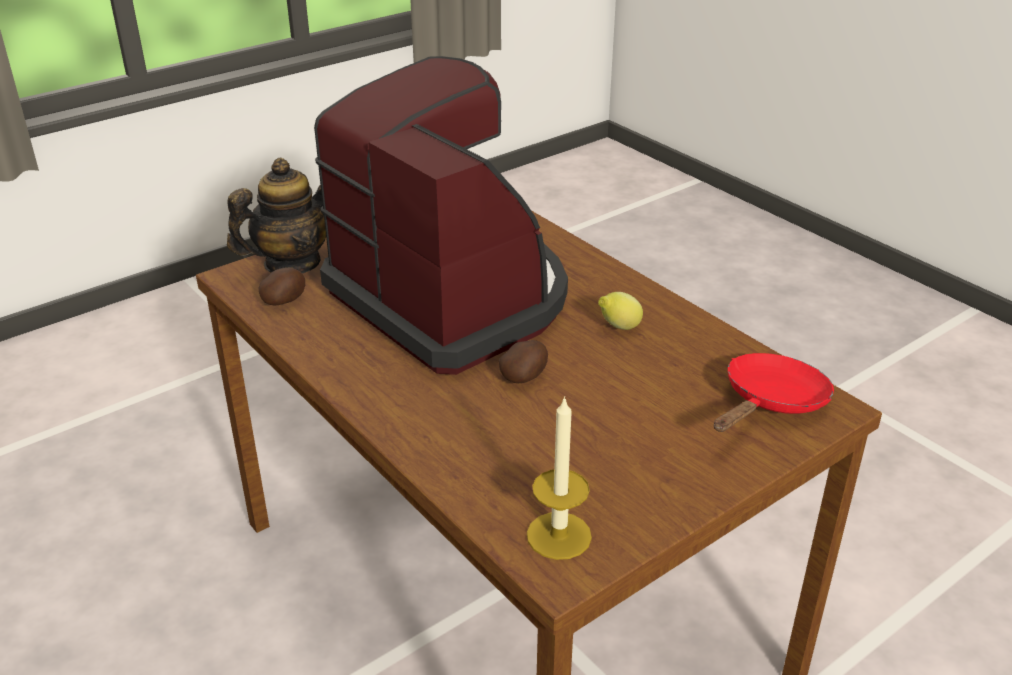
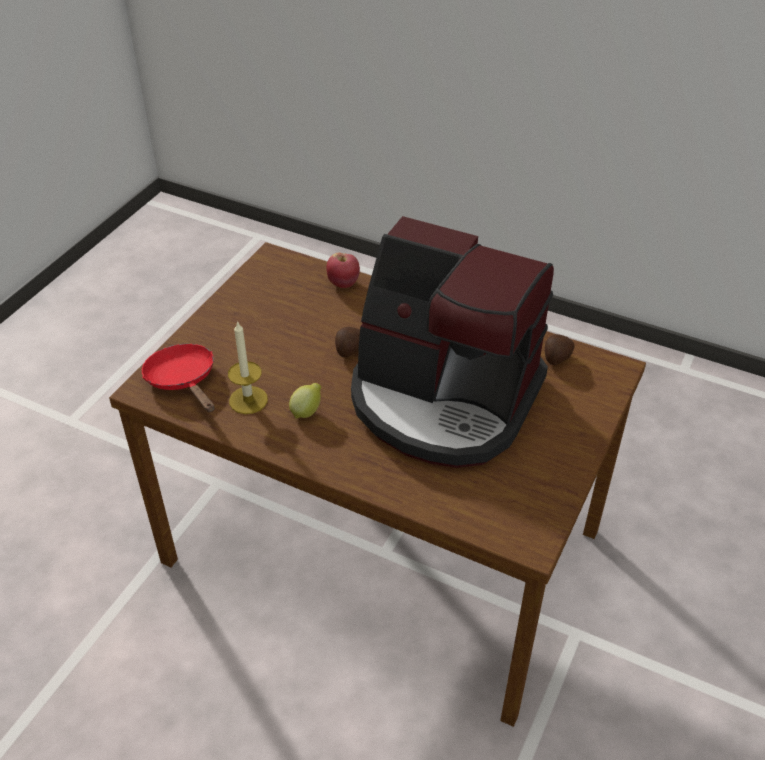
camera: 155 degrees right, 10 degrees up
teapot [227,158,326,273] -> none
candle [527,396,592,560] -> candle moved to [228,321,268,414]
red frying pan [714,353,834,432] -> red frying pan turned 135 degrees clockwise [142,344,215,413]
none -> apple [326,253,360,288]

